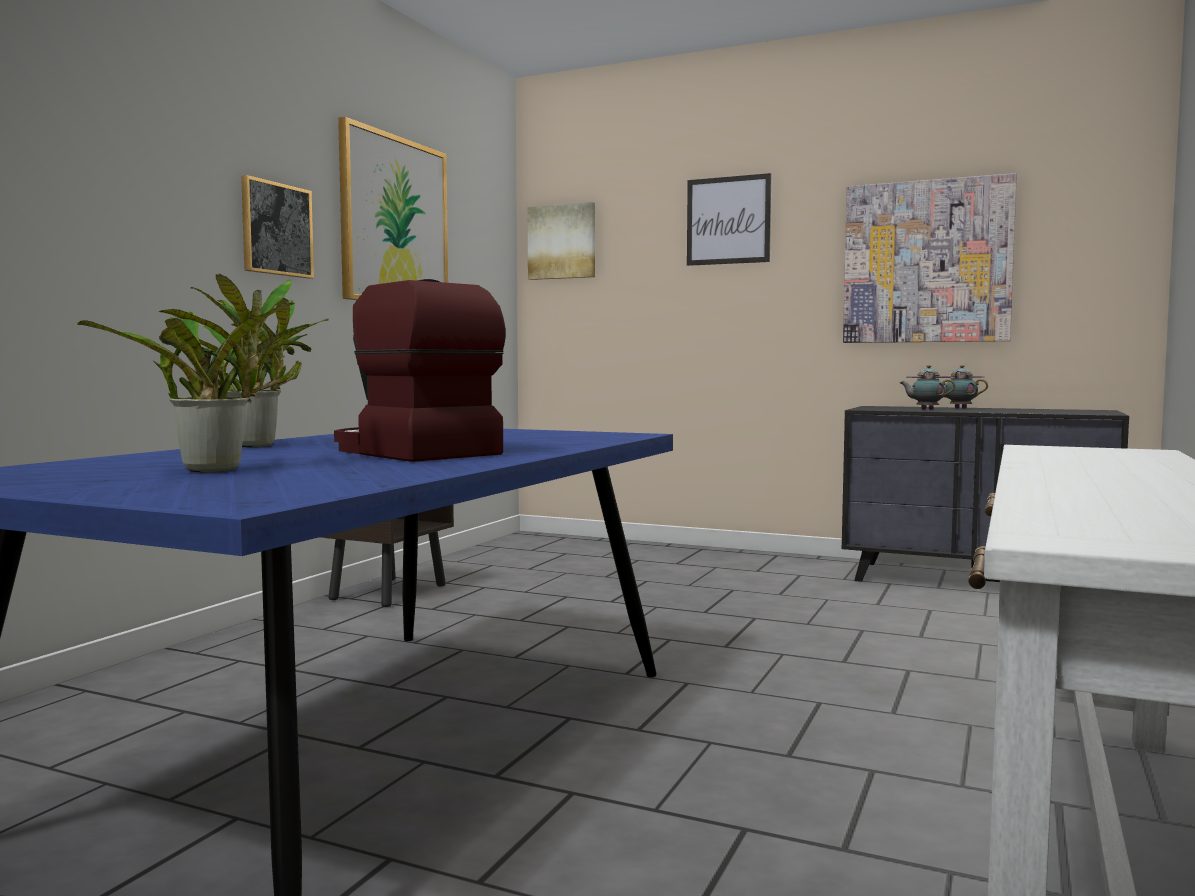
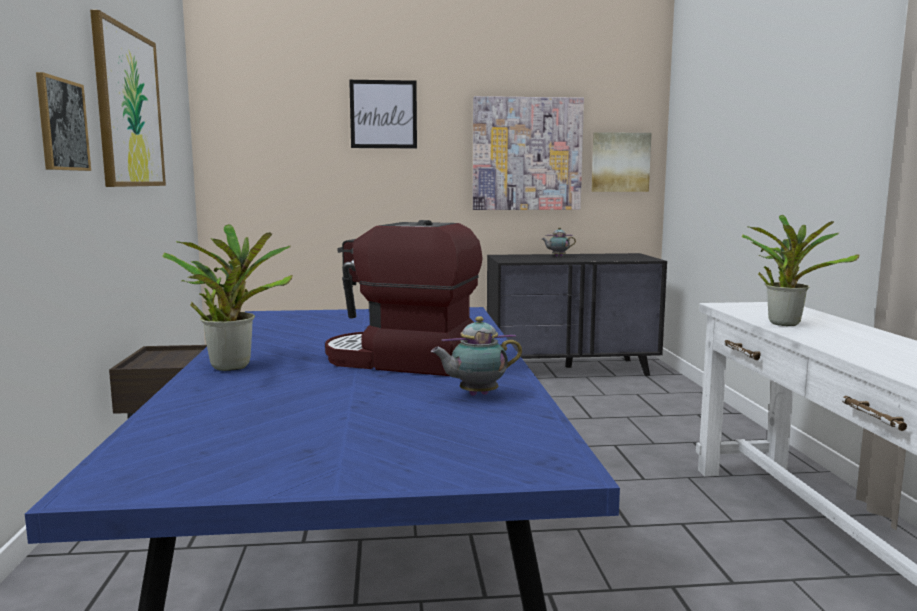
camera: 30 degrees left, 5 degrees up
potted plant [77,274,311,473] -> potted plant moved to [742,215,859,326]
picture [527,202,595,280] -> picture moved to [591,132,651,192]
teapot [900,365,955,410] -> teapot moved to [431,316,522,396]

